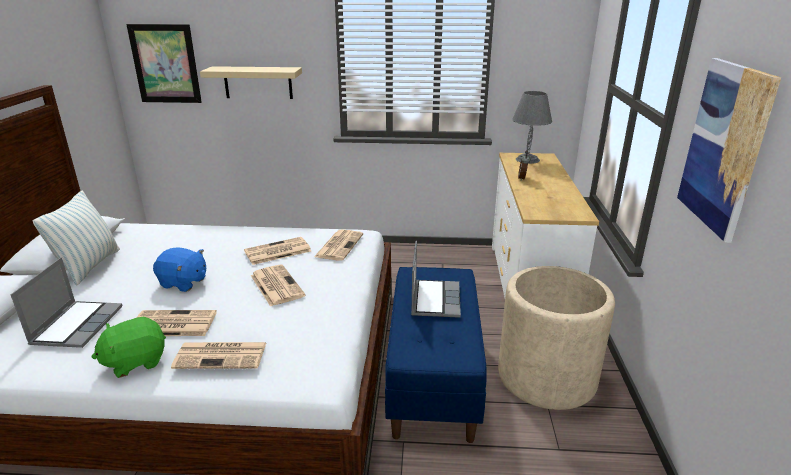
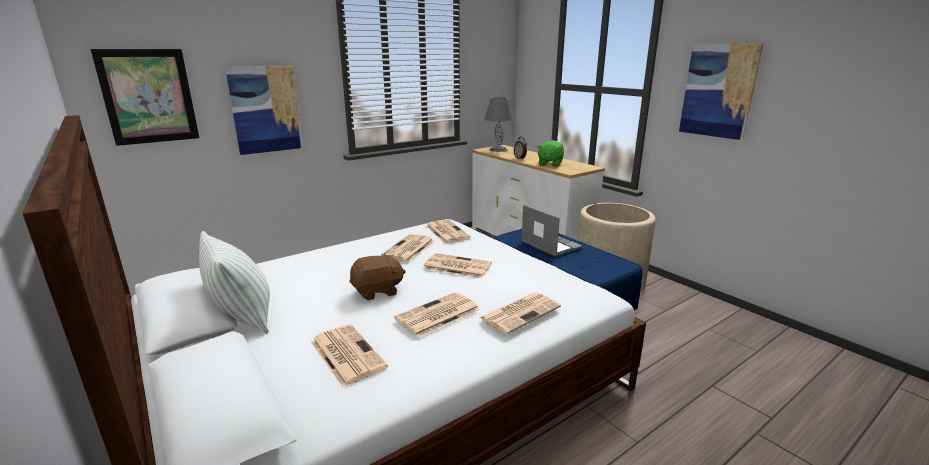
camera: 40 degrees left, 5 degrees down
laptop [11,257,122,348] -> newspaper [311,325,388,387]
green plush toy [92,317,166,378] -> green plush toy moved to [537,140,564,167]
blue plush toy [153,247,206,292] -> brown plush toy [349,253,406,300]
beige shelf [200,66,302,99] -> picture [225,66,302,155]

